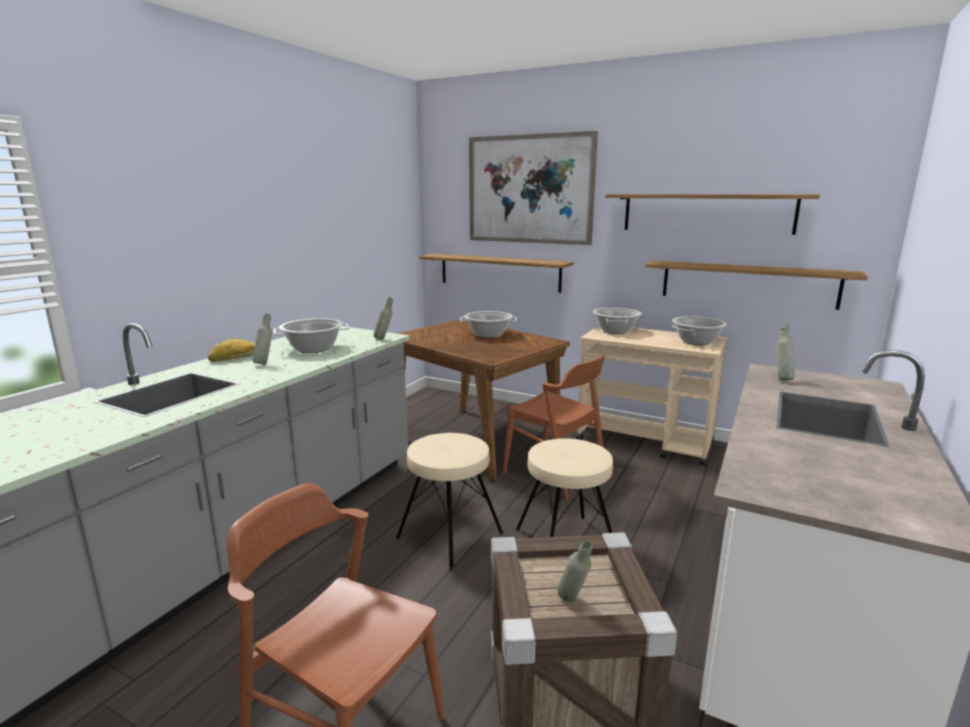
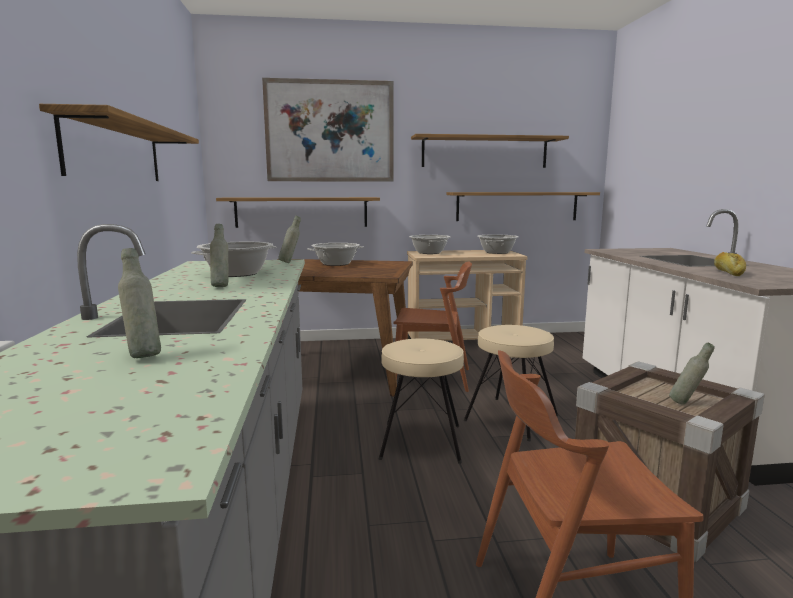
camera: 35 degrees left, 5 degrees down
bread [208,338,255,362] -> bread moved to [714,252,746,276]
grey bottle [777,325,795,380] -> grey bottle moved to [118,248,161,358]
none -> shelf [39,104,199,181]

